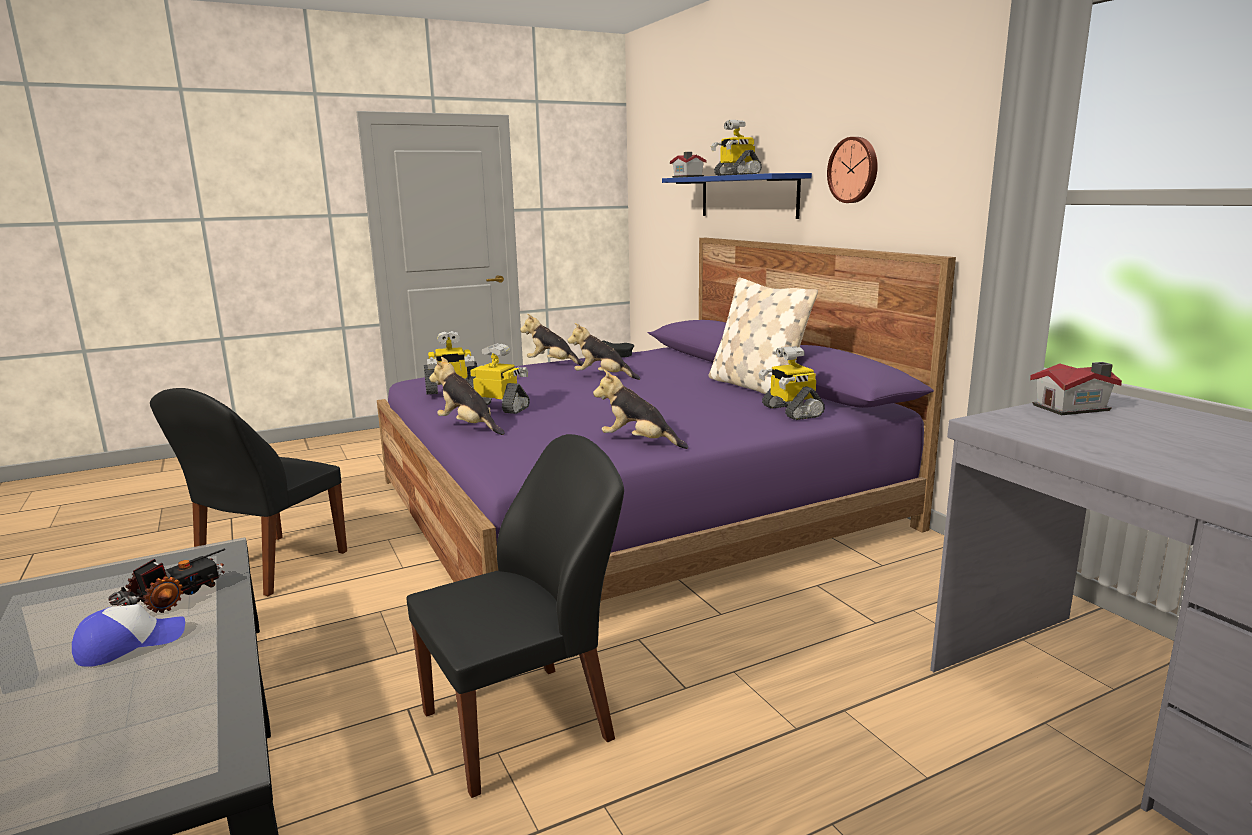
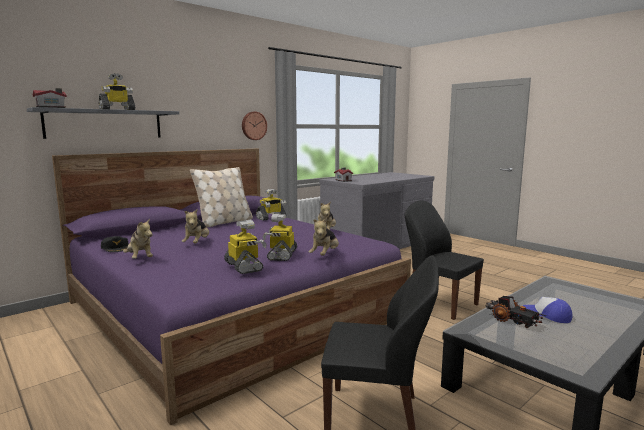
camera: 105 degrees left, 5 degrees down
toy truck [108,549,225,613] -> toy truck turned 150 degrees counterclockwise [485,296,546,328]
plush toy [520,314,584,366] -> plush toy turned 45 degrees counterclockwise [123,218,153,259]
blue shelf [662,173,812,219] -> grey shelf [27,107,179,139]
wall clock [827,137,878,203] -> wall clock moved to [242,112,267,140]

